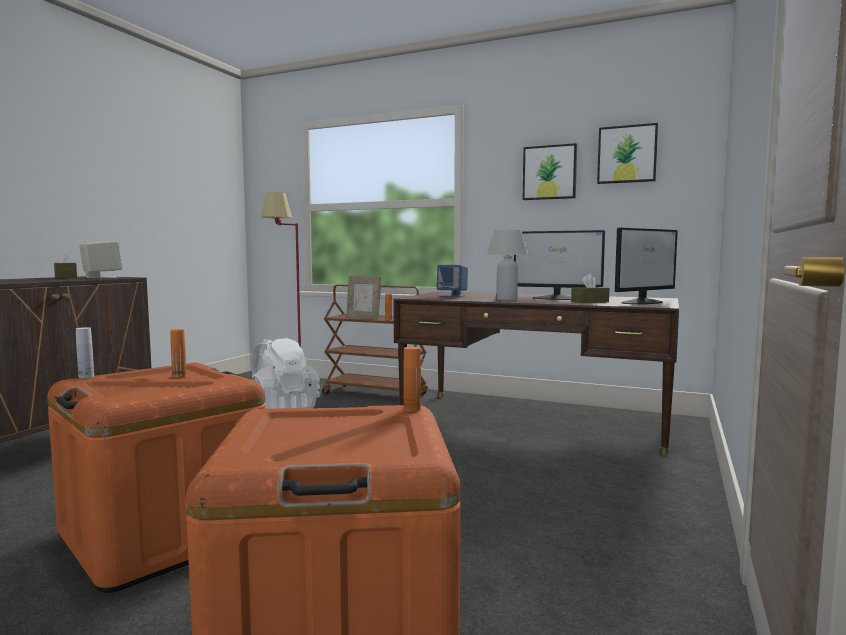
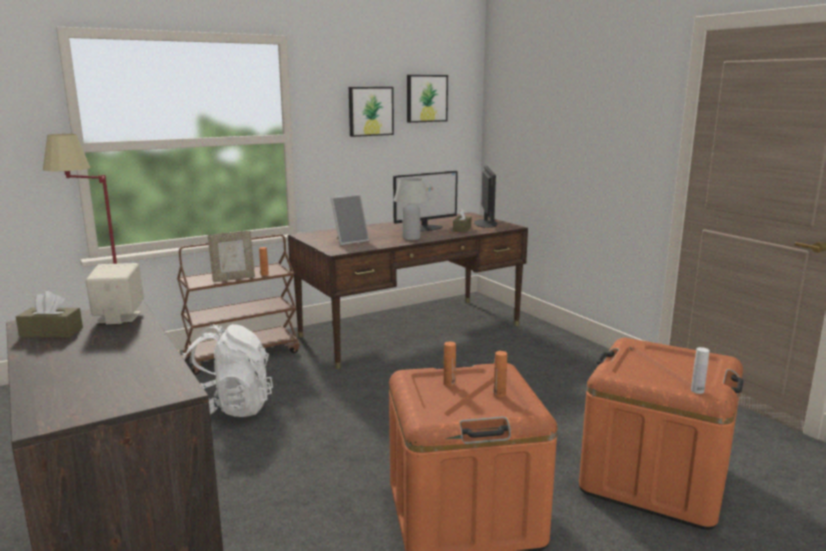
camera: 55 degrees left, 10 degrees up
white bottle [76,327,94,378] -> white bottle moved to [691,347,710,394]
orange bottle [403,347,421,412] -> orange bottle moved to [493,351,507,397]
blue speaker [437,265,468,297] -> picture frame [331,194,369,245]

